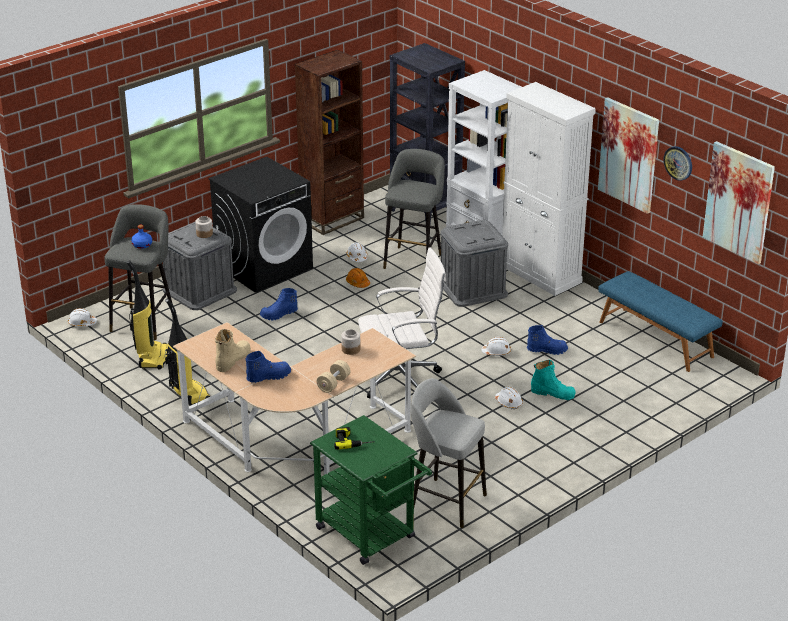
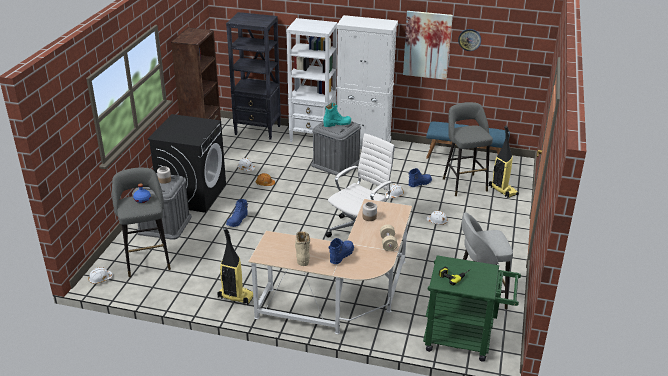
camera: 35 degrees left, 0 degrees up
vacuum cleaner [127,260,167,370] -> vacuum cleaner moved to [489,126,519,198]
grey stool [383,149,445,269] -> grey stool moved to [443,102,493,196]
turquoise boot [531,360,576,400] -> turquoise boot moved to [323,103,351,127]
picture [703,141,775,264] -> none

